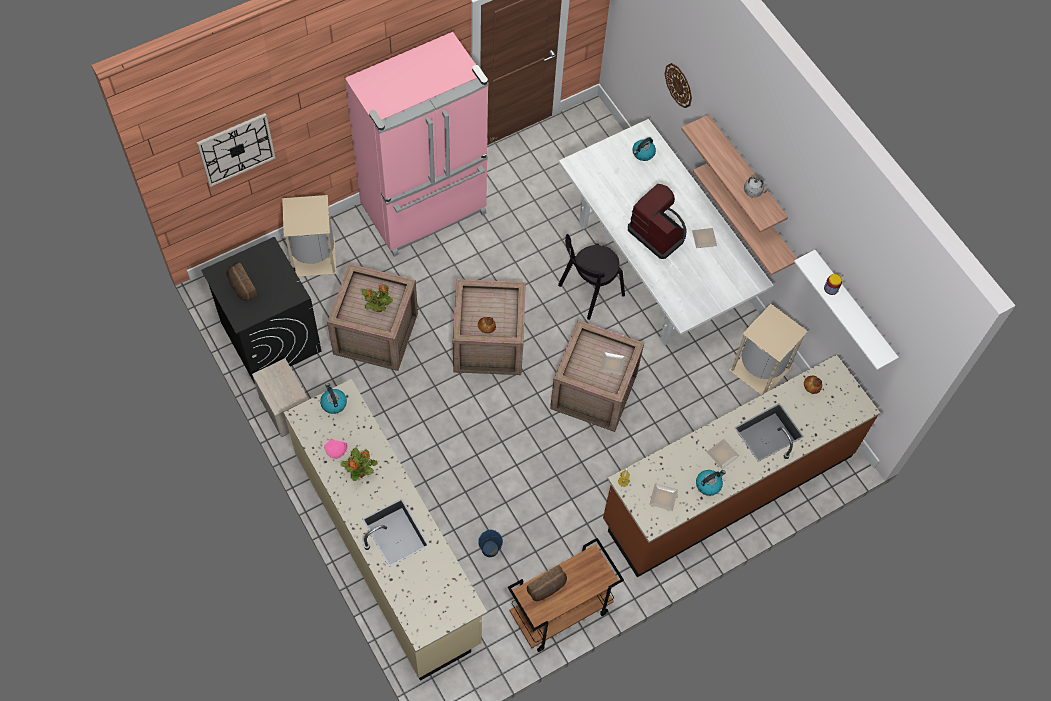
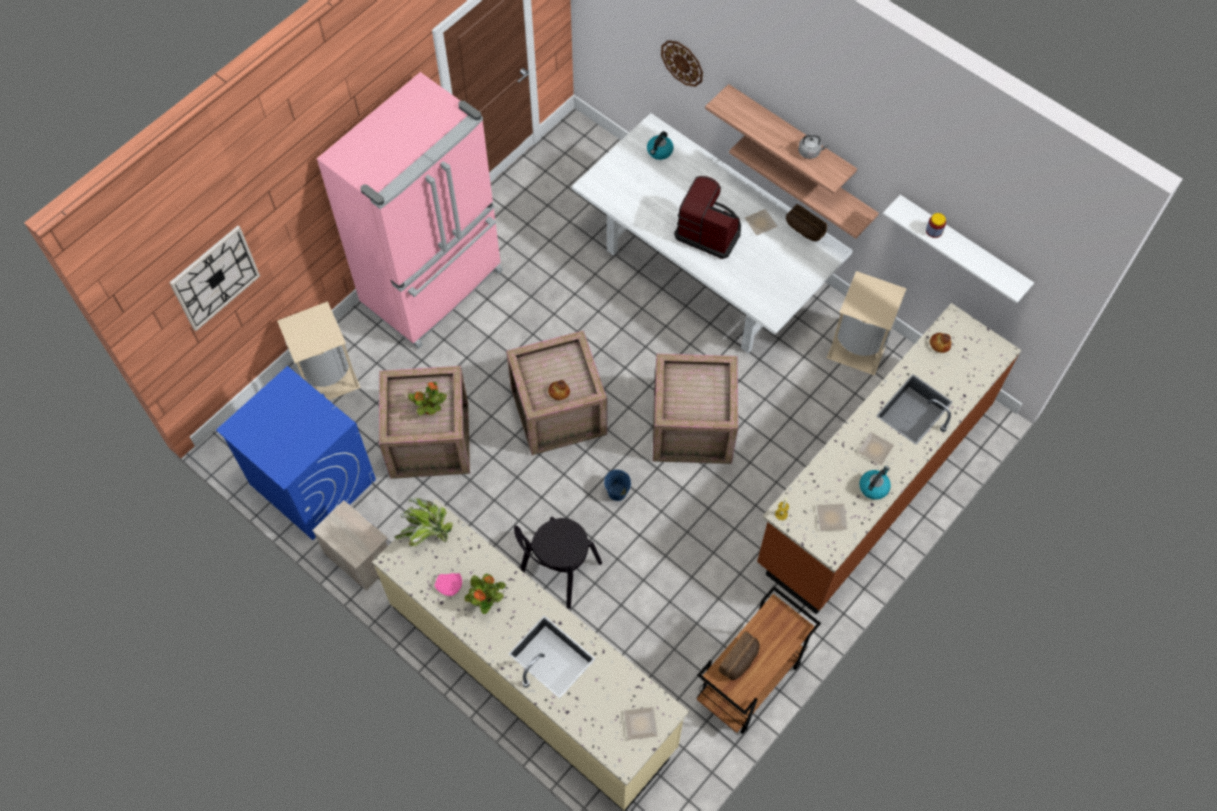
camera: 15 degrees left, 0 degrees up
black washing machine [201,237,322,384] -> blue washing machine [216,366,376,540]
bread [227,263,257,301] -> bread moved to [786,204,827,241]
kettle [320,383,347,414] -> potted plant [394,498,454,547]
blue bucket [478,530,503,557] -> blue bucket moved to [604,470,631,501]
black chair [558,234,625,320] -> black chair moved to [514,517,602,609]
plate [600,352,625,375] -> plate moved to [624,707,657,740]

